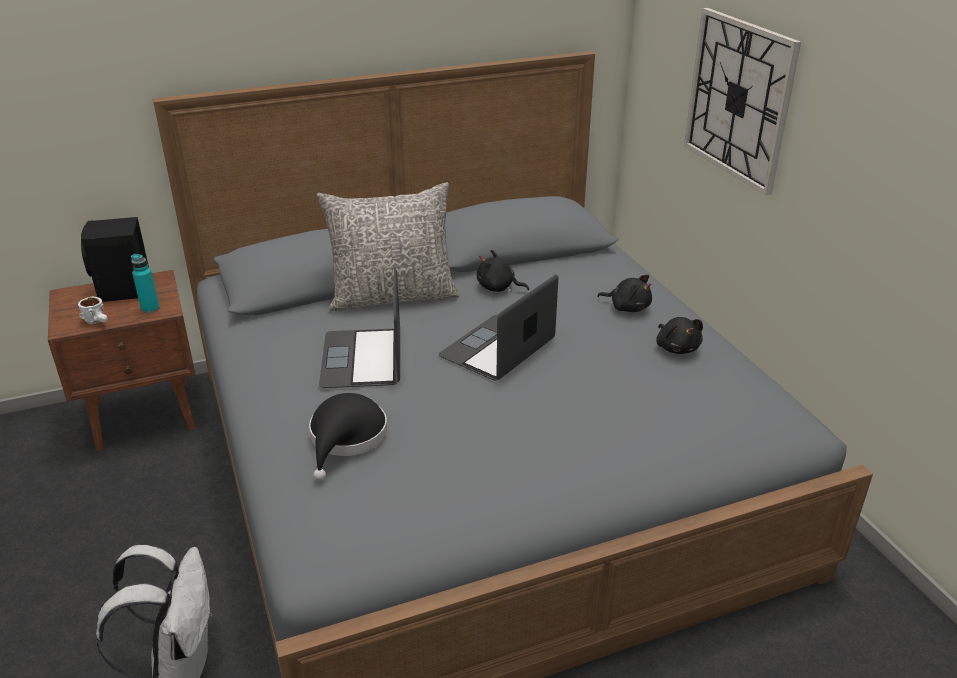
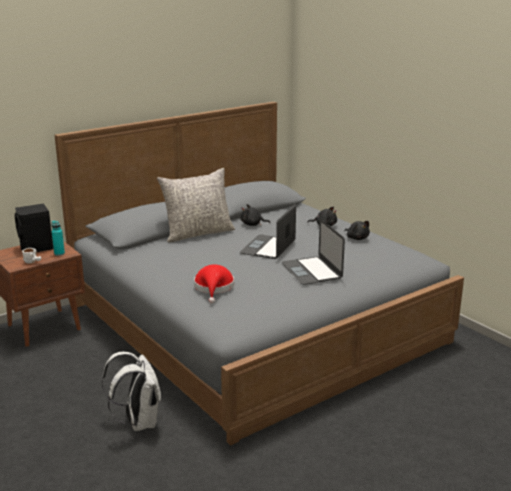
camera: 15 degrees left, 10 degrees down
black hat [309,393,387,481] -> red hat [194,264,234,304]
laptop [319,267,400,388] -> laptop moved to [282,219,345,285]
wall clock [684,8,801,195] -> none

